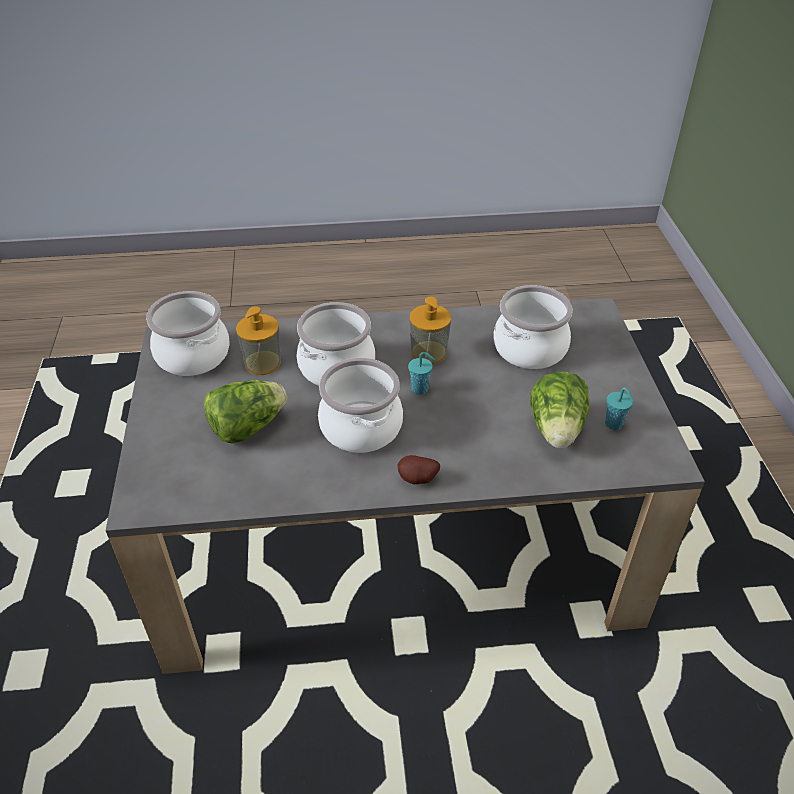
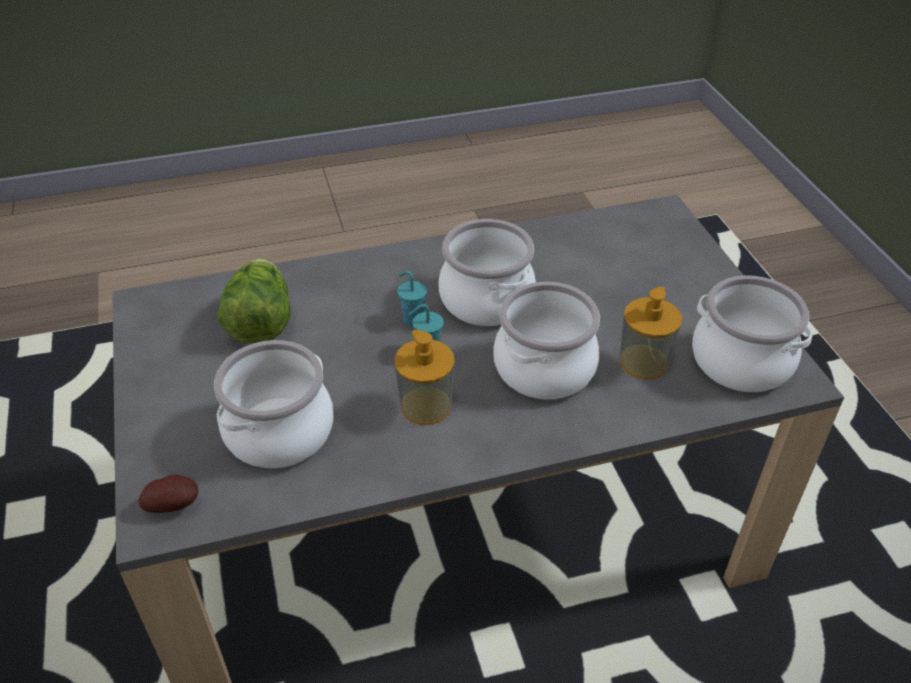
camera: 170 degrees right, 0 degrees up
lettuce [203,380,287,443] -> none
potato [398,455,440,484] -> potato moved to [138,475,198,513]
turquoise cup [605,387,634,430] -> turquoise cup moved to [397,270,427,326]

